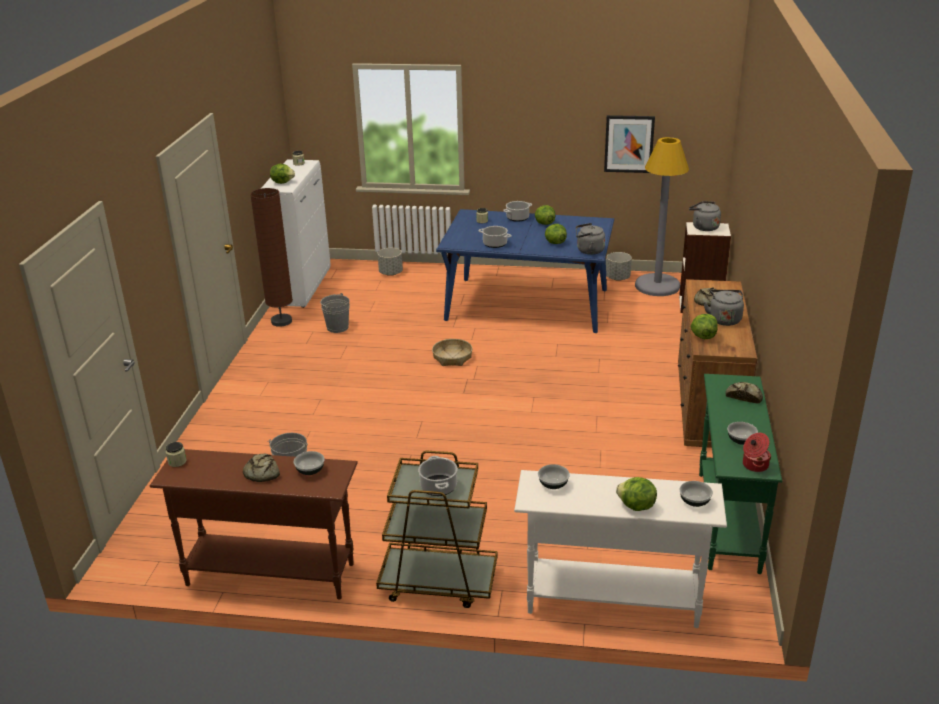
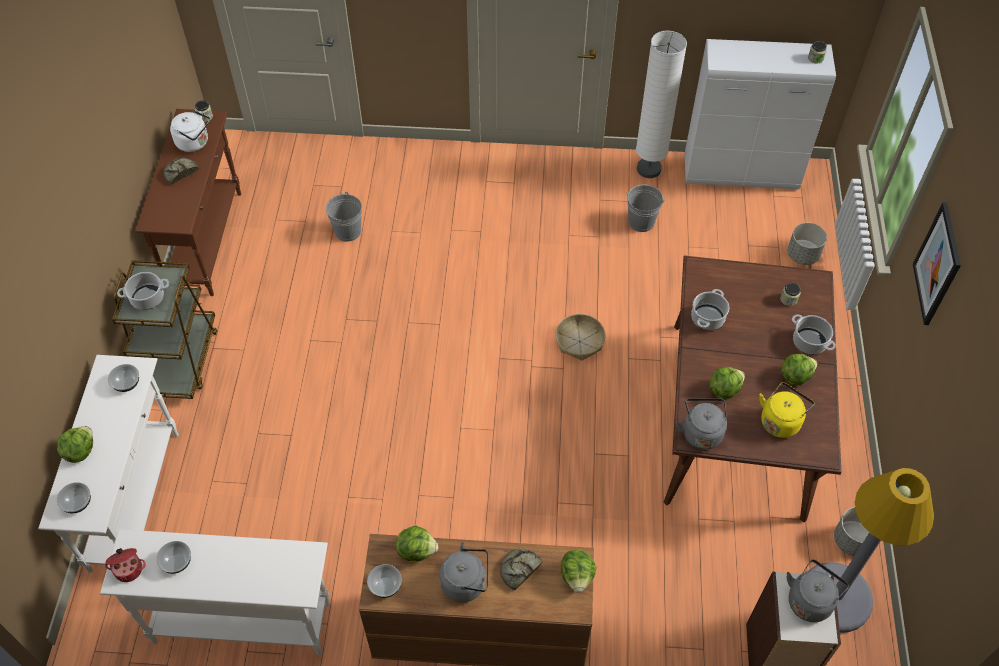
camera: 85 degrees right, 25 degrees up
brown floor lamp [250,188,293,327] -> white floor lamp [636,31,687,178]
lettuce [270,164,295,184] -> lettuce moved to [561,549,597,593]
bowl [294,451,324,475] -> bowl moved to [367,564,402,598]
blue dining table [436,209,614,333] -> brown dining table [664,256,841,522]
picture [604,115,655,173] -> picture moved to [913,202,961,325]
green console table [699,374,782,574] -> white console table [100,529,330,655]
bread [725,382,763,403] -> none
none -> white kettle [170,110,211,152]
none -> yellow kettle [759,382,815,438]

